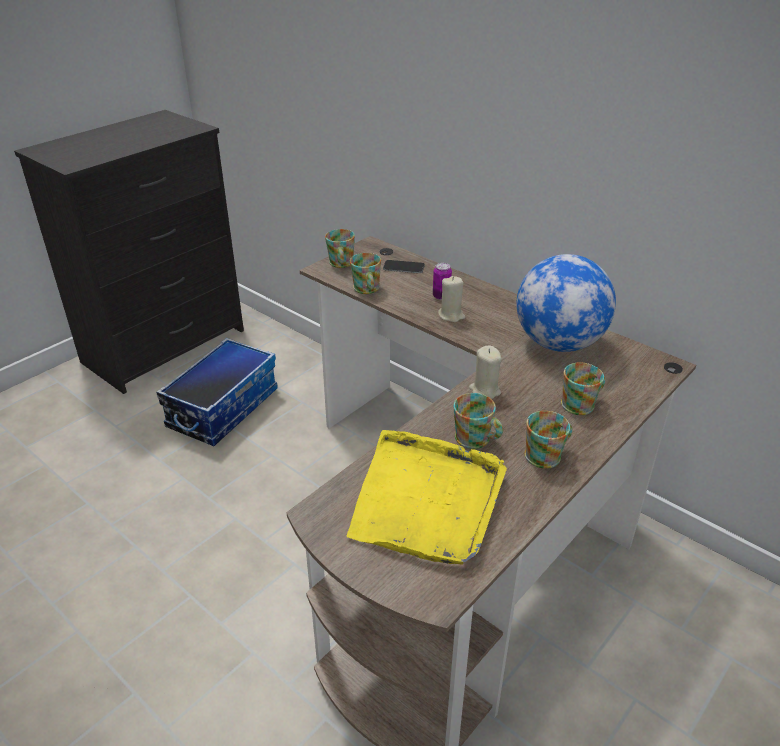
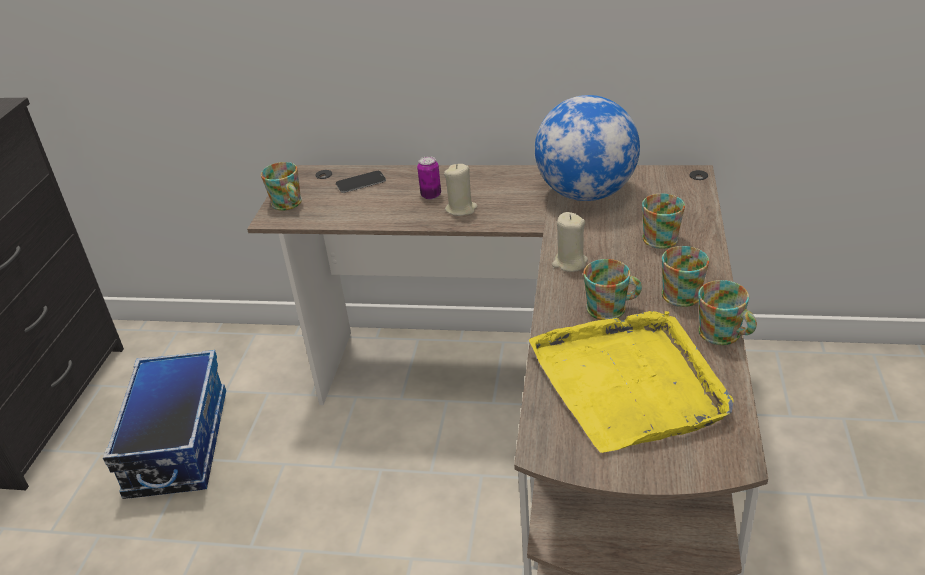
camera: 30 degrees left, 0 degrees up
mug [350,253,381,294] -> mug moved to [698,280,757,345]

